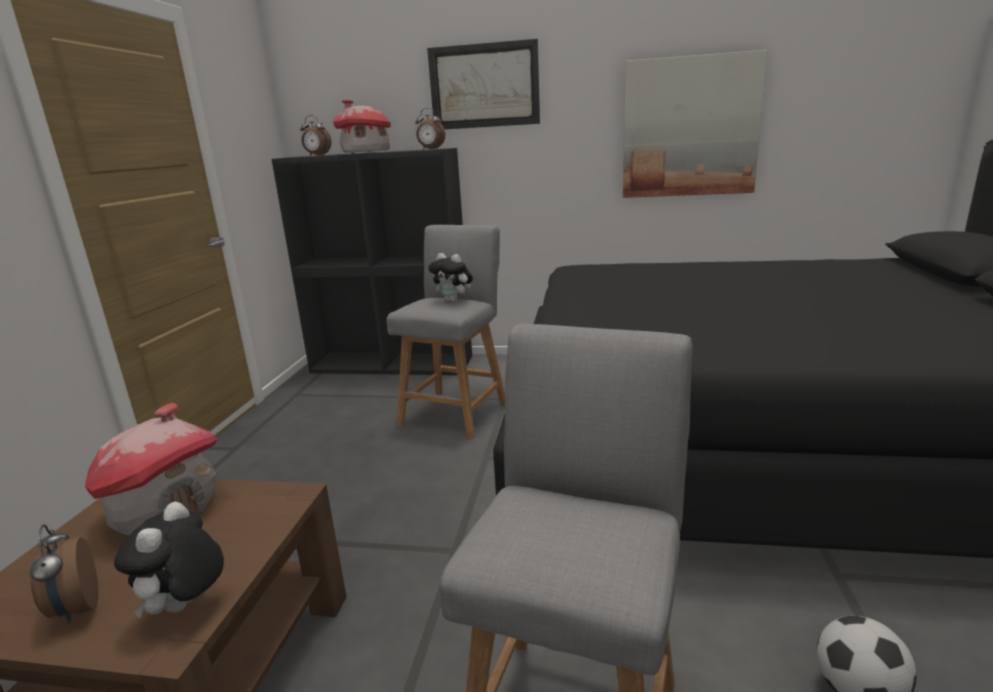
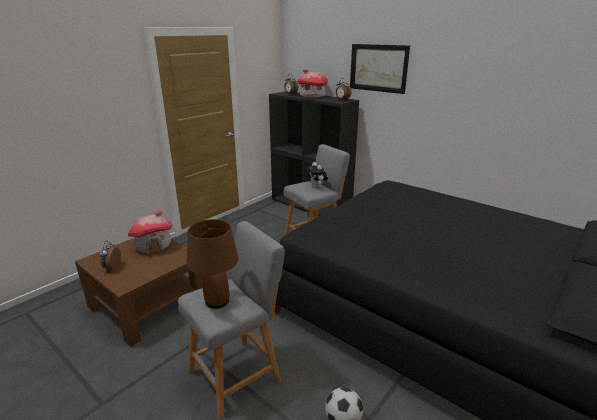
camera: 30 degrees right, 5 degrees up
plush toy [114,502,224,618] -> none
picture [623,50,768,198] -> none
none -> brown table lamp [187,219,239,309]

